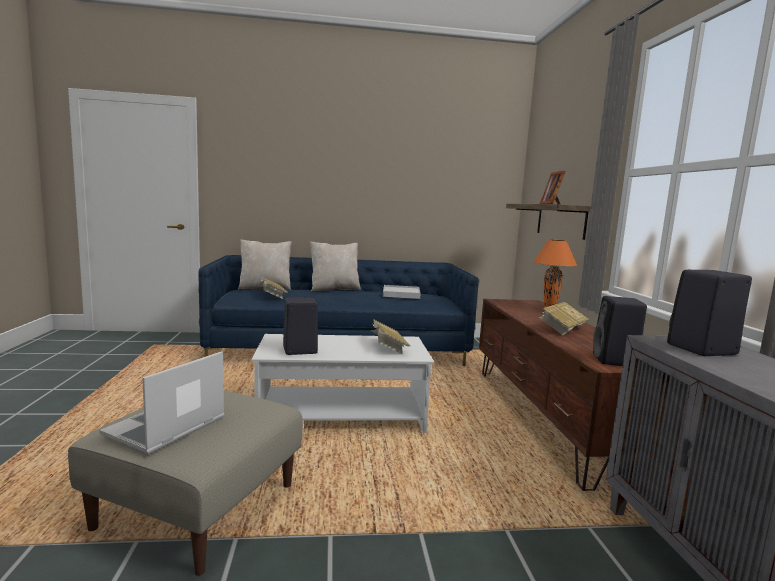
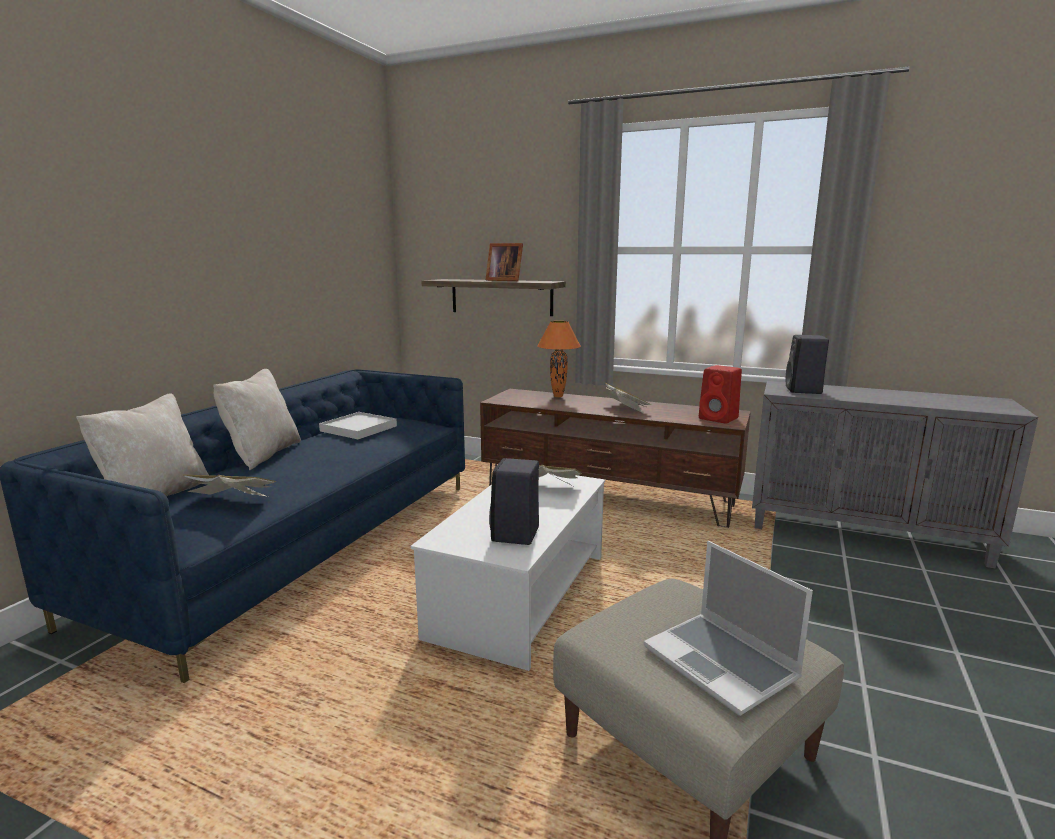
camera: 60 degrees left, 5 degrees up
black speaker [593,296,647,366] -> red speaker [699,365,742,424]

